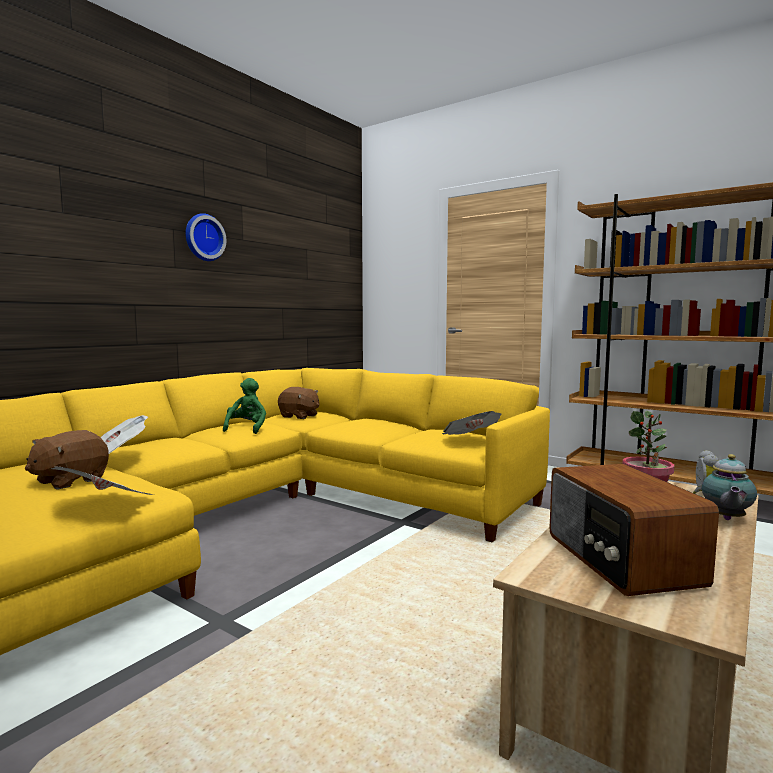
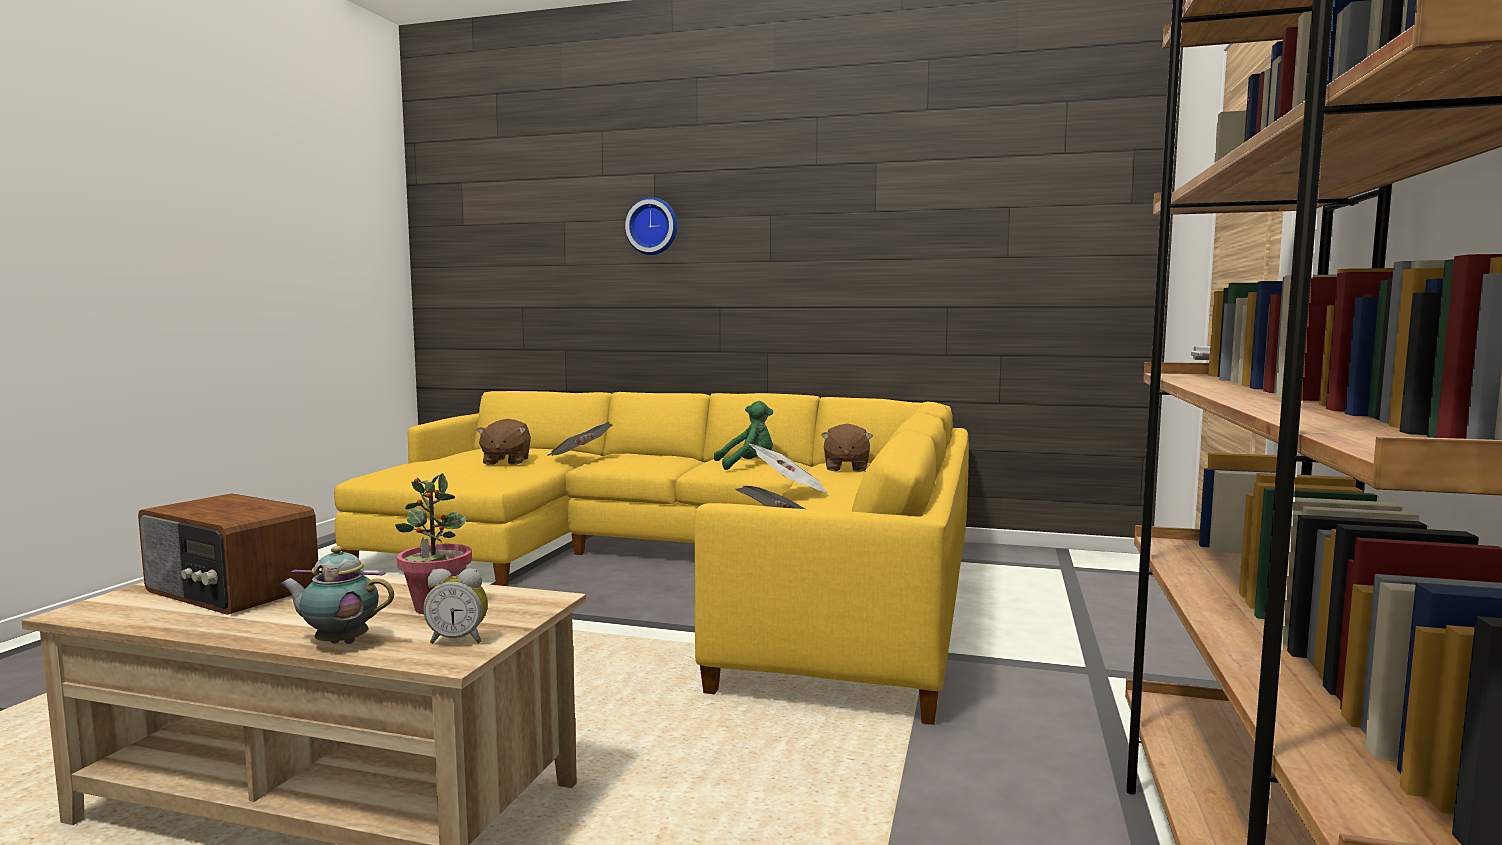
camera: 70 degrees right, 0 degrees up
brown plush toy [25,430,109,490] -> brown plush toy turned 105 degrees counterclockwise [476,419,531,465]
newspaper [51,467,153,495] -> newspaper moved to [749,444,829,494]
wall clock [185,213,226,261] -> wall clock moved to [625,197,677,255]
radio [549,464,719,596] -> radio turned 120 degrees counterclockwise [138,493,319,615]

